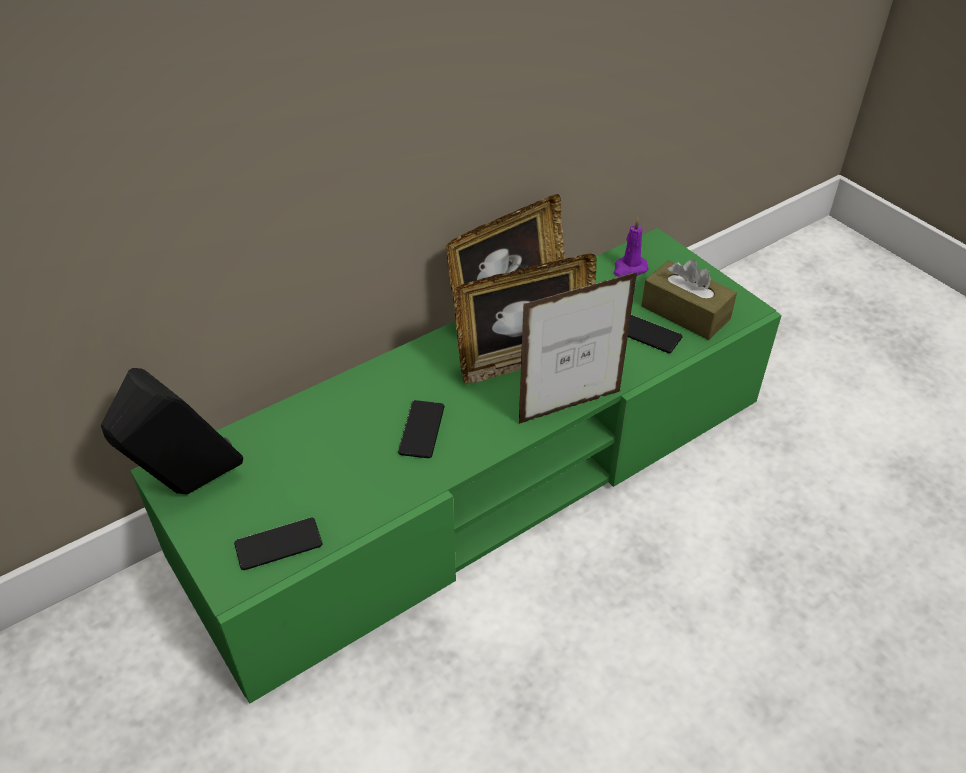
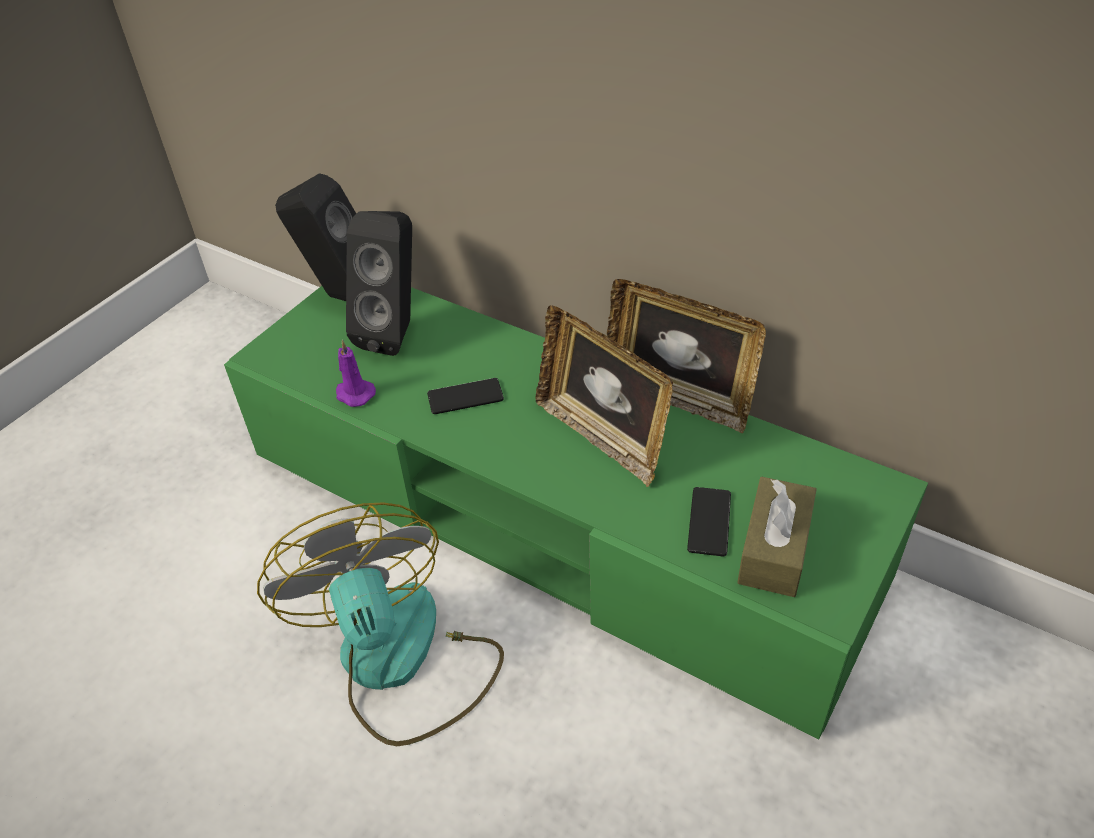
camera: 70 degrees right, 0 degrees up
phone [234,517,323,570] -> none
picture frame [519,272,637,424] -> none
purple candle [614,217,649,277] -> purple candle moved to [336,340,376,407]
none -> fan [257,502,504,746]
none -> black speaker [346,211,412,356]

